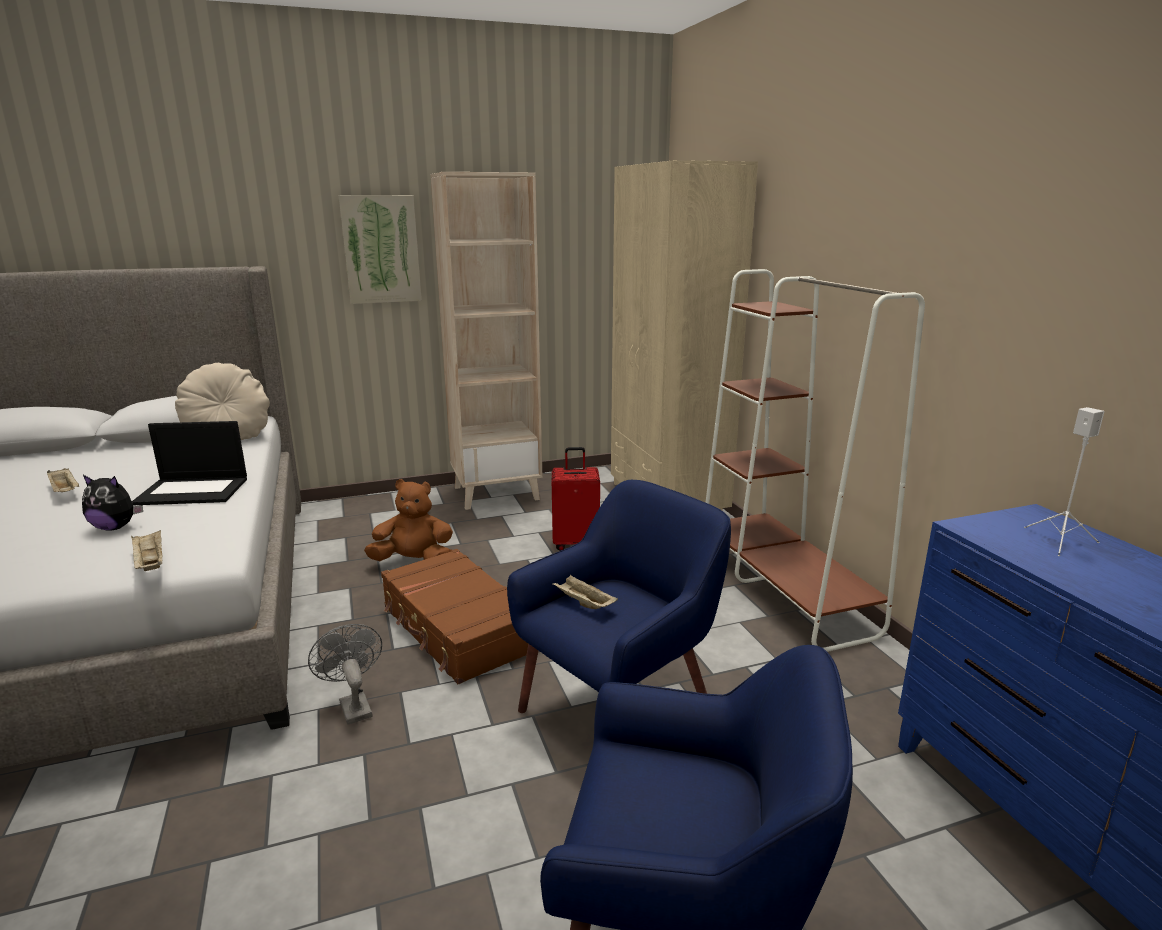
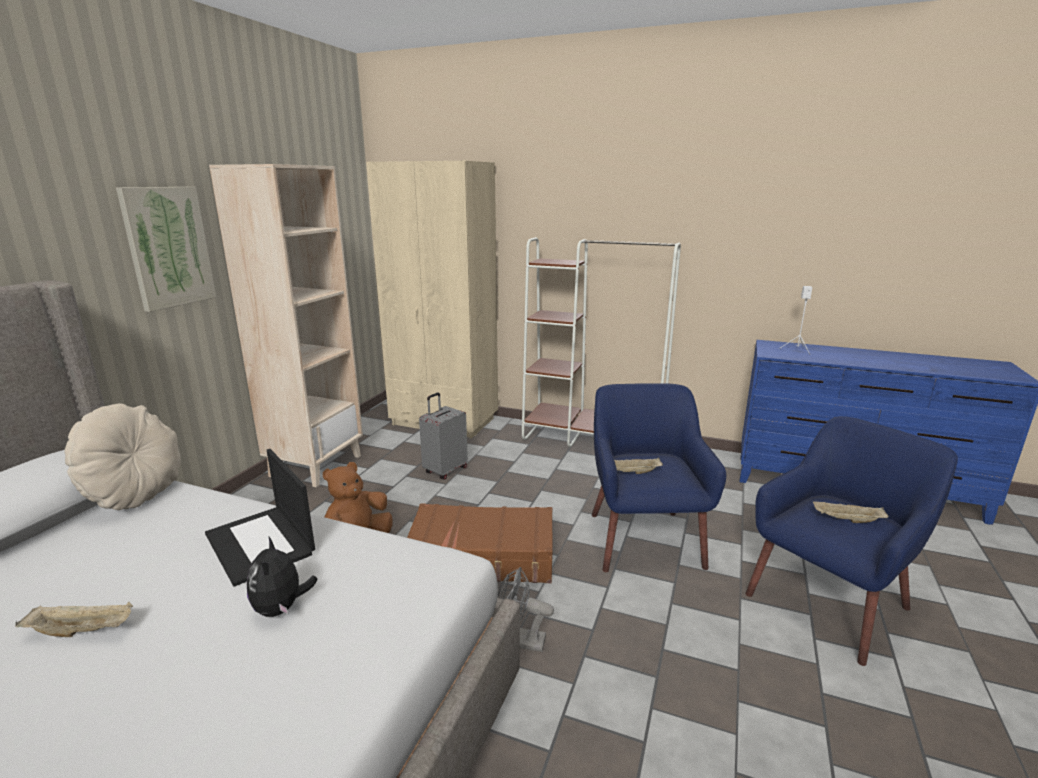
camera: 50 degrees left, 0 degrees up
plush toy [82,475,143,531] -> plush toy turned 120 degrees clockwise [247,537,318,617]
beige tray [131,530,162,571] -> beige tray moved to [813,501,889,523]
laptop [132,421,247,505] -> laptop turned 105 degrees clockwise [205,449,315,587]
red suitcase [552,447,600,551] -> grey suitcase [419,393,468,480]

